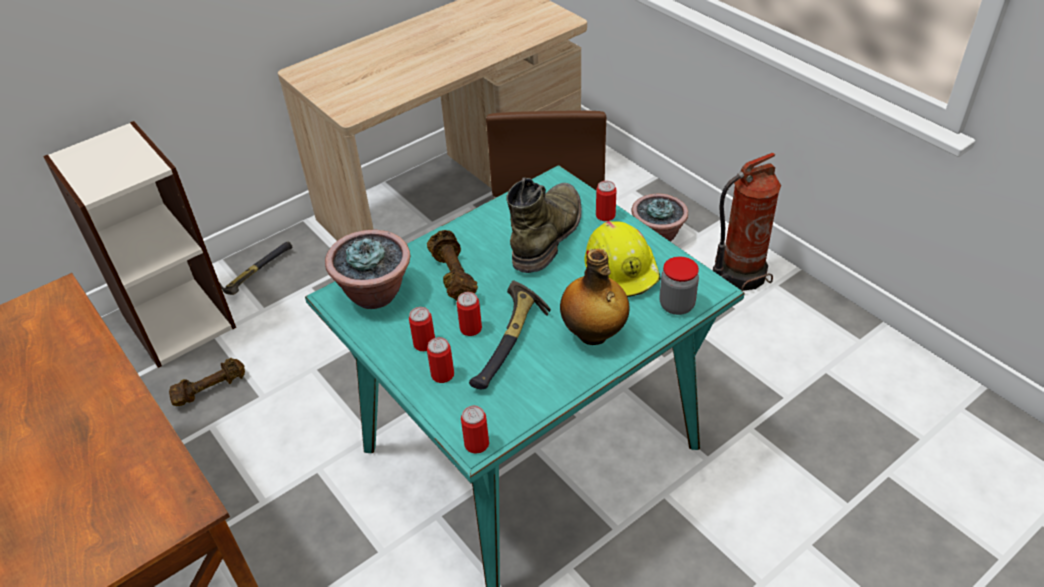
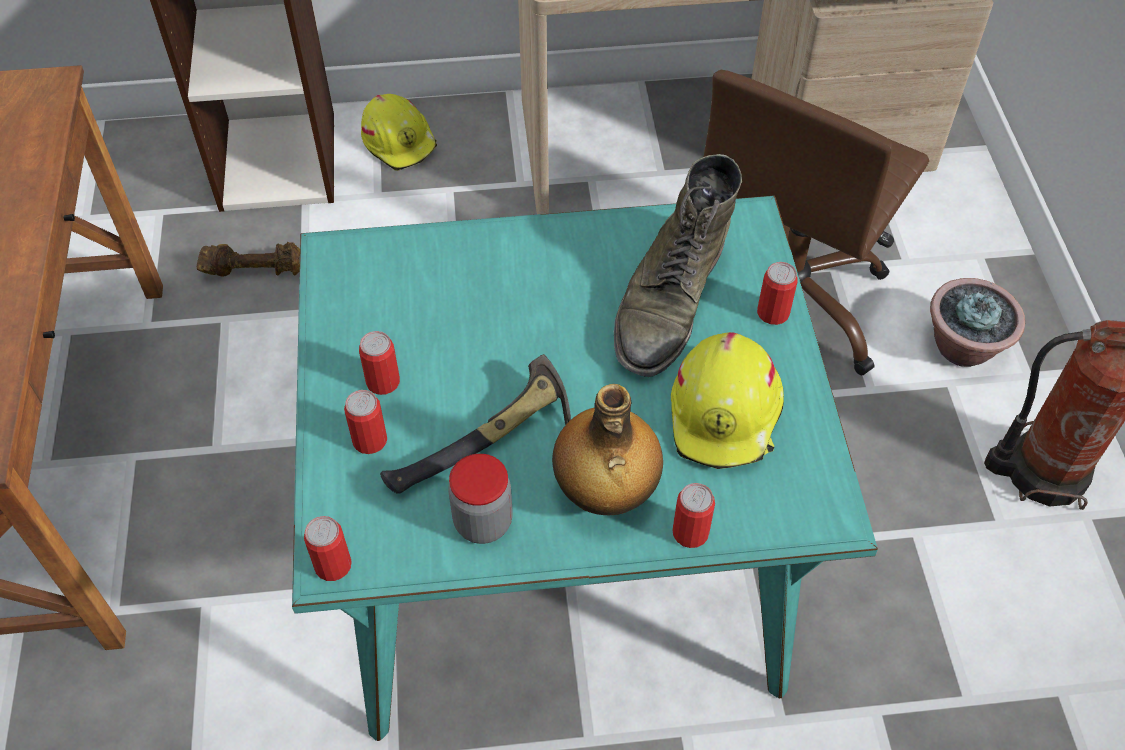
camera: 30 degrees right, 10 degrees up
hammer [220,242,293,295] -> yellow hard hat [361,94,437,171]
potted plant [325,230,411,309] -> none
brown dumbbell [427,230,478,301] -> none
can [457,292,482,336] -> can moved to [672,483,715,548]
green boot [506,177,582,273] -> green boot turned 150 degrees clockwise [614,154,742,377]
jar [659,257,699,315] -> jar moved to [448,454,513,544]

